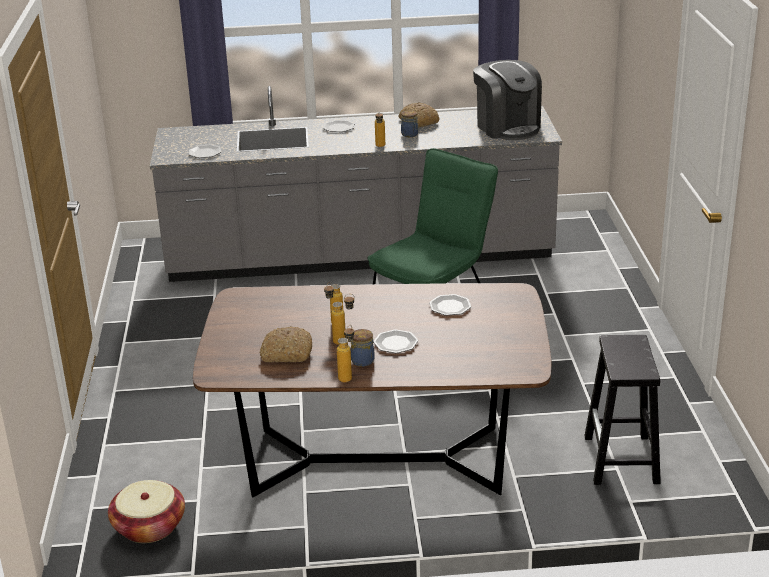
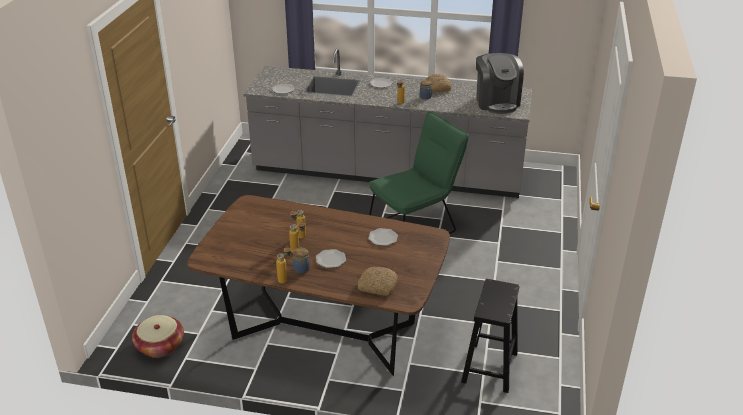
camera: 15 degrees right, 5 degrees up
bread [260,326,312,362] -> bread moved to [357,267,398,296]

